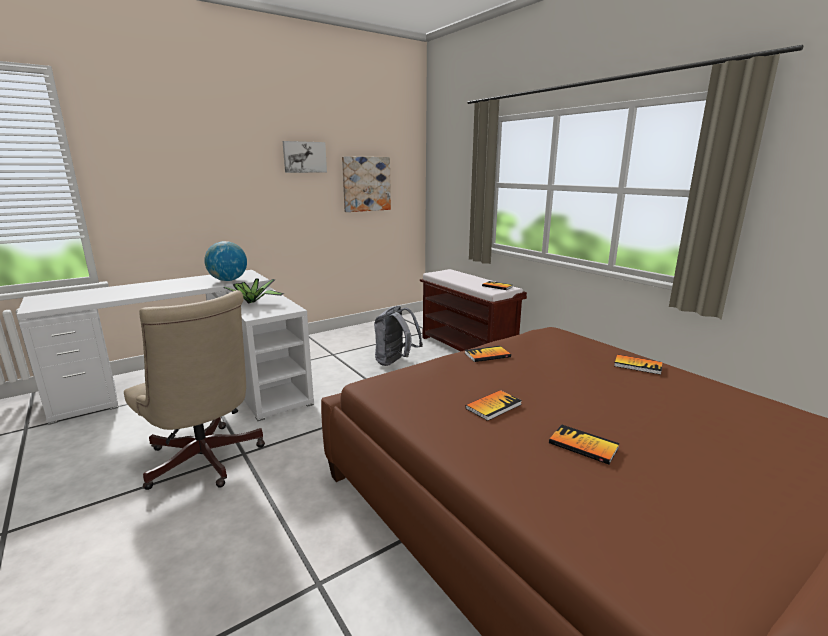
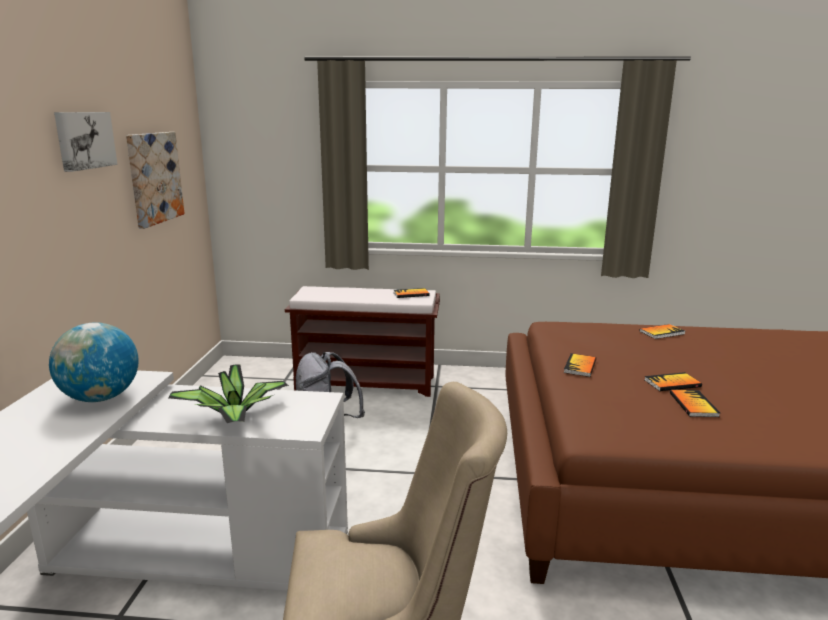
camera: 50 degrees left, 0 degrees up
book [549,425,620,465] -> book moved to [645,372,702,391]

